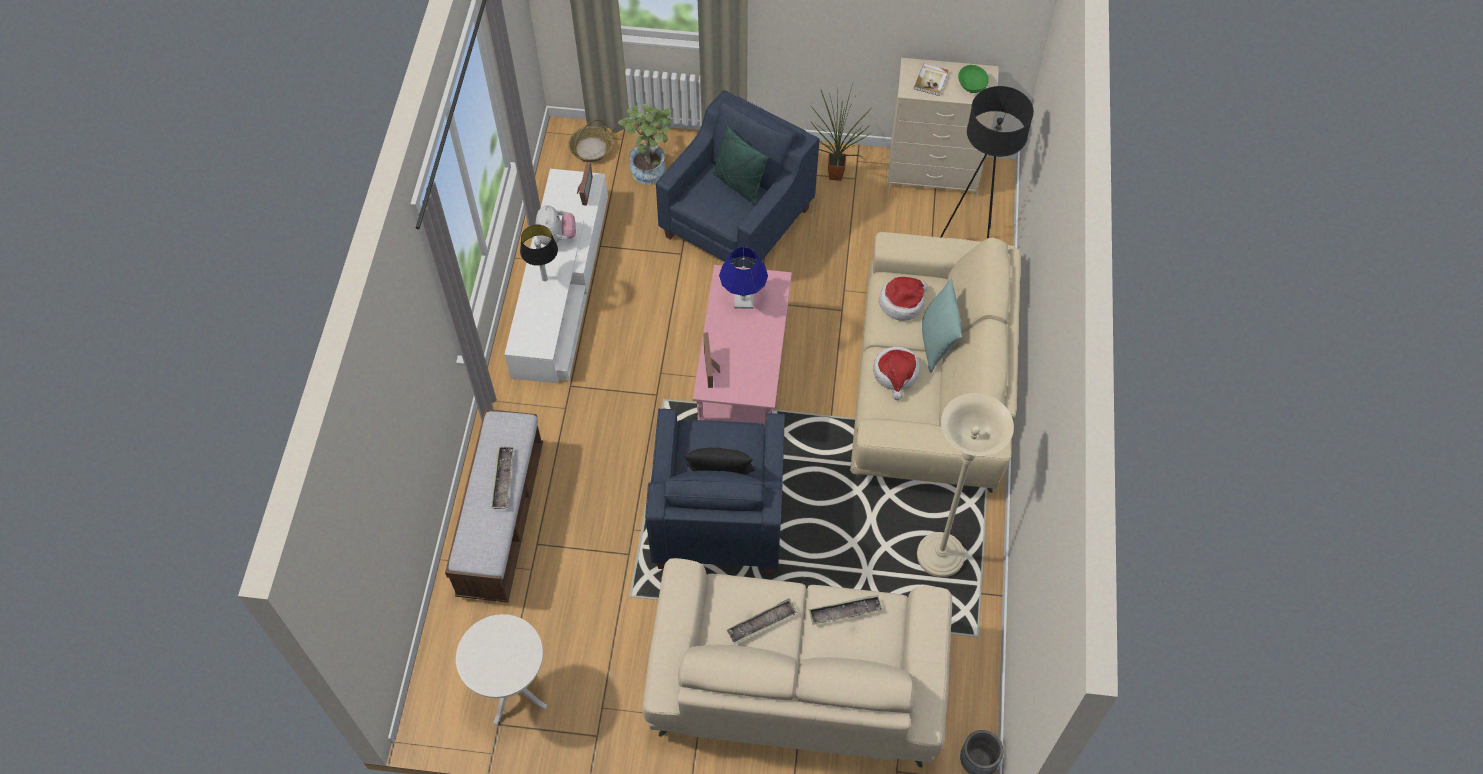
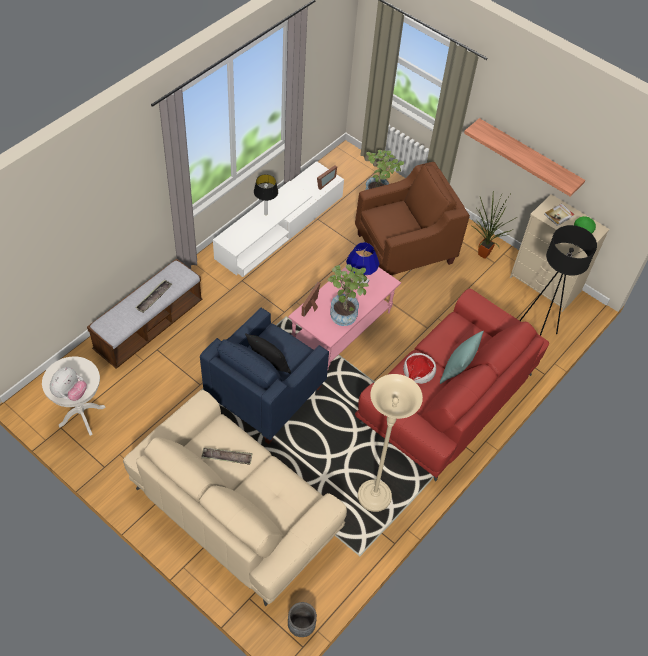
camera: 30 degrees right, 5 degrees down
plush toy [536,205,576,245] -> plush toy moved to [50,367,87,401]
basket [568,119,613,162] -> none
blue armchair [656,90,820,268] -> brown armchair [355,162,470,275]
green pillow [712,125,769,205] -> none
tray [808,594,882,625] -> none
beige sofa [850,232,1021,493] -> red sofa [355,289,549,481]
hat [879,277,928,321] -> none
none -> potted plant [328,264,369,326]
none -> shelf [464,118,585,197]

